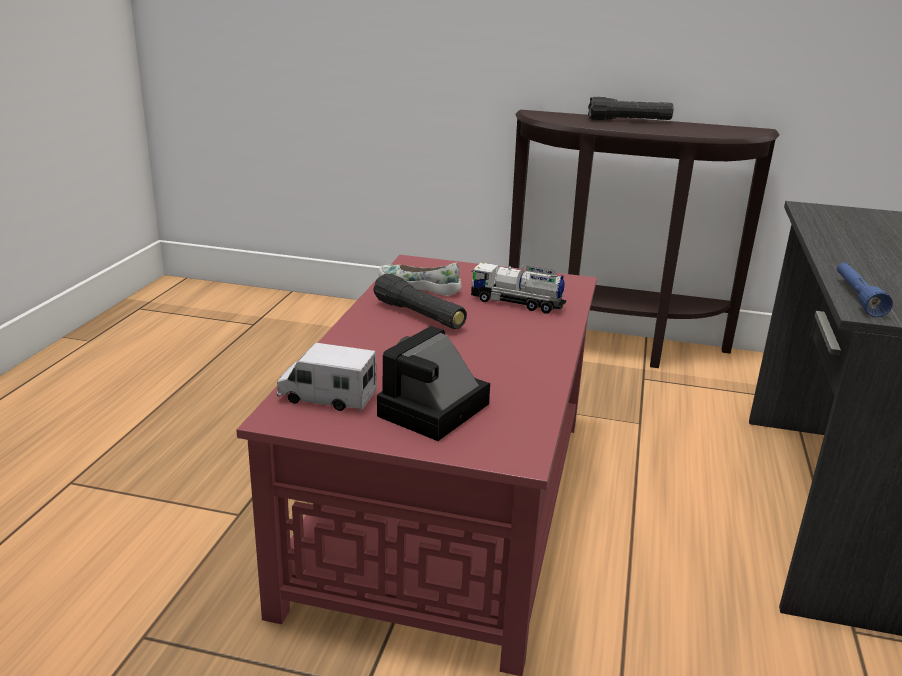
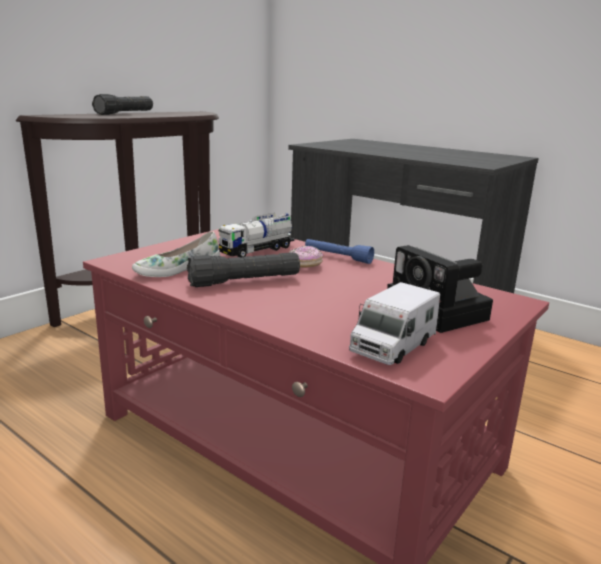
camera: 65 degrees left, 5 degrees down
blue flashlight [837,262,893,317] -> blue flashlight moved to [305,239,374,264]
none -> donut [289,246,323,268]

